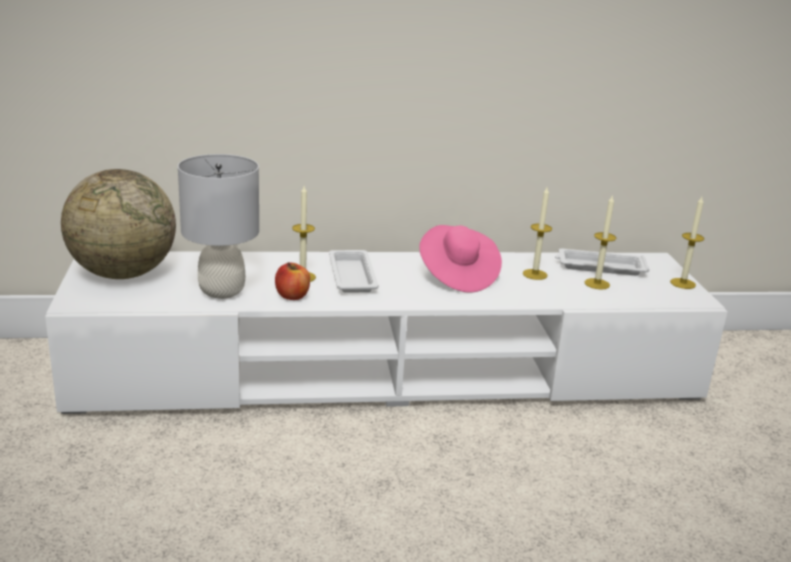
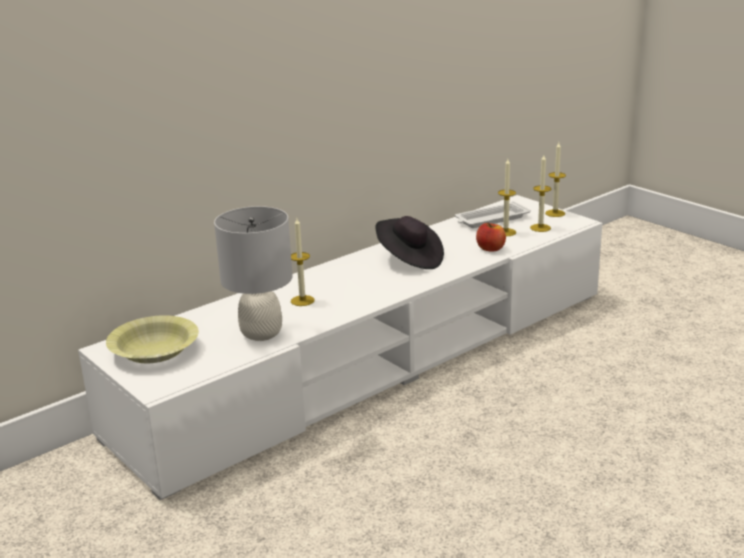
camera: 30 degrees left, 0 degrees up
globe [61,169,176,279] -> yellow bowl [106,315,199,363]
apple [275,262,310,300] -> apple moved to [476,223,506,252]
white tray [329,250,379,293] -> none
pink hat [419,225,502,293] -> black hat [375,216,444,269]
candle [523,187,552,280] -> candle moved to [530,155,551,232]

